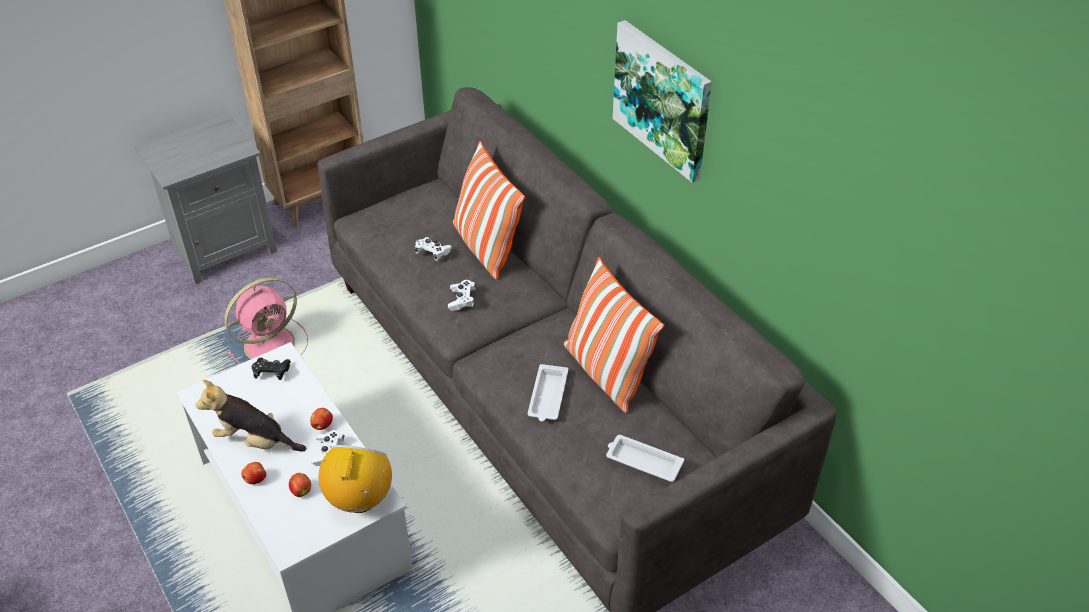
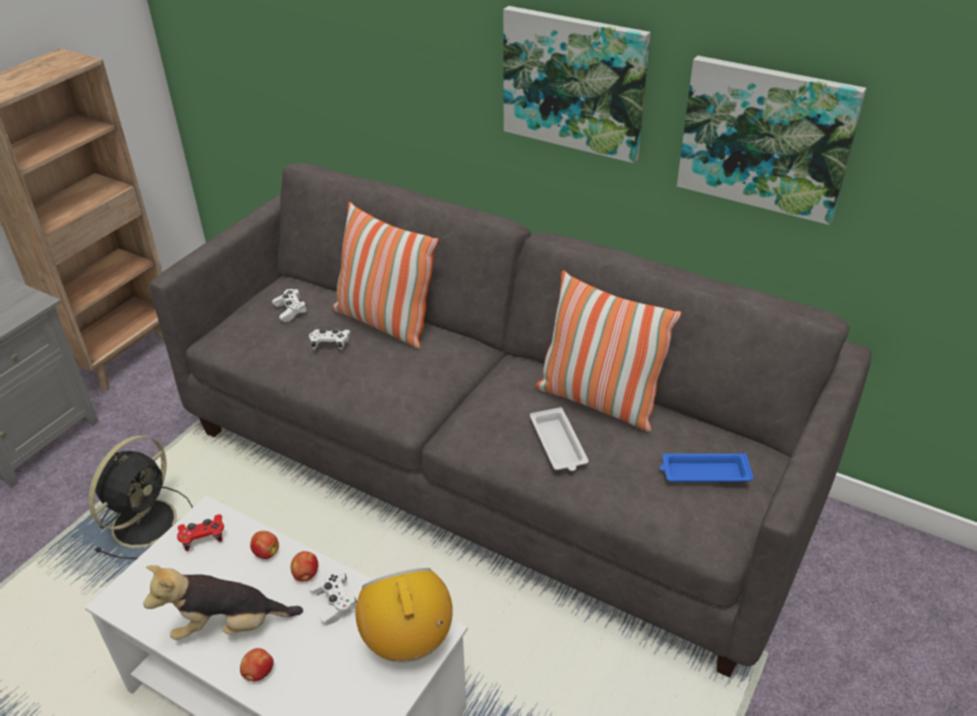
camera: 25 degrees left, 5 degrees down
pink fan [224,277,308,364] -> black fan [89,435,193,559]
black game controller [252,358,291,380] -> red game controller [177,514,224,551]
apple [289,473,311,497] -> apple moved to [250,531,279,559]
white game controller [448,280,476,311] -> white game controller moved to [272,289,307,322]
white tray [606,435,684,482] -> blue tray [660,453,754,482]
none -> picture [677,55,866,225]

